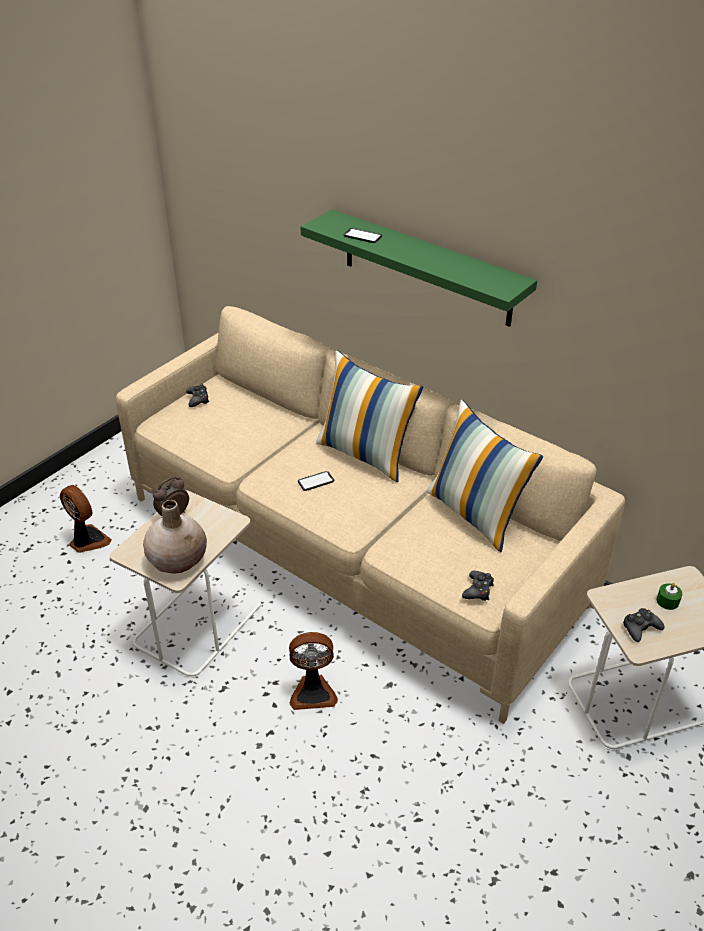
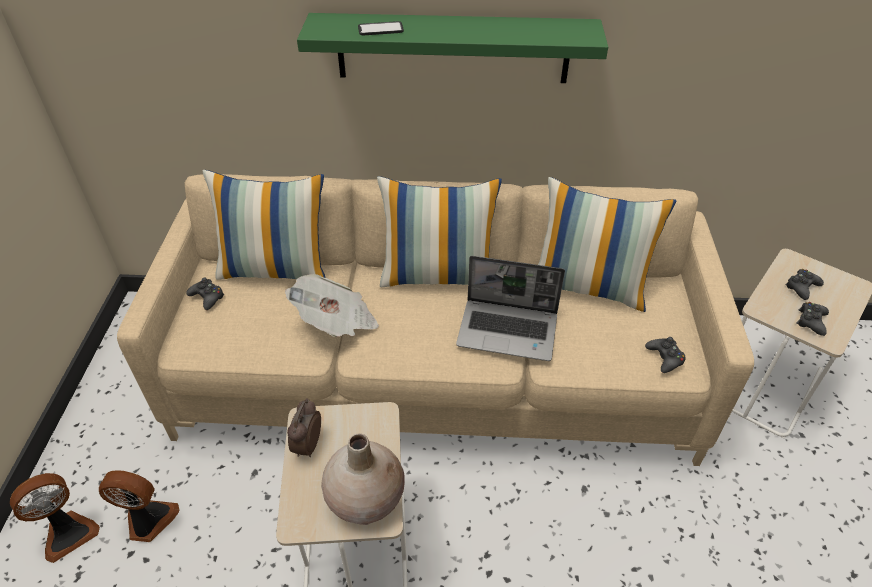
camera: 35 degrees left, 5 degrees up
fan [289,632,338,710] -> fan moved to [10,473,100,563]
phone [298,471,334,491] -> none
green candle [657,583,682,610] -> black game controller [785,269,824,300]
none -> pillow [203,170,326,280]
none -> newspaper [285,274,379,337]
none -> laptop [456,256,565,361]

